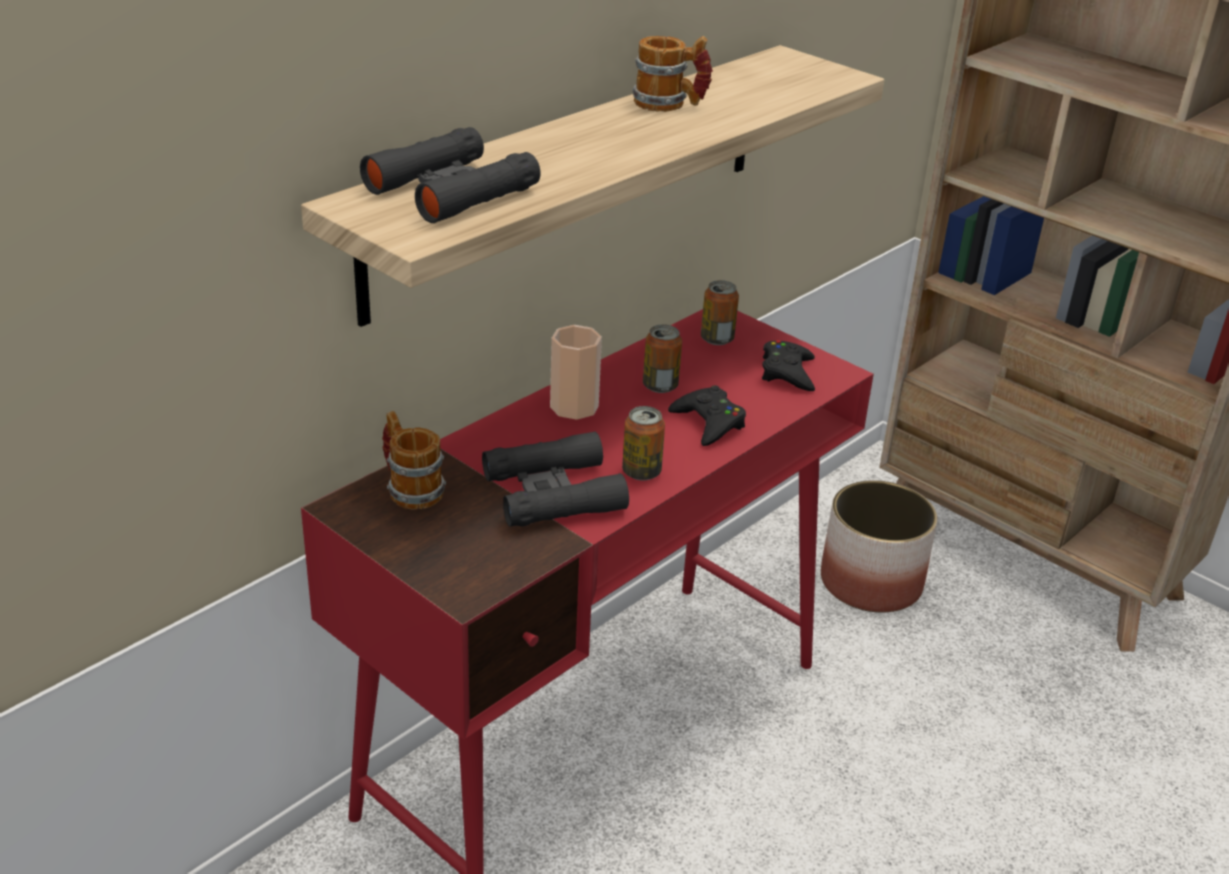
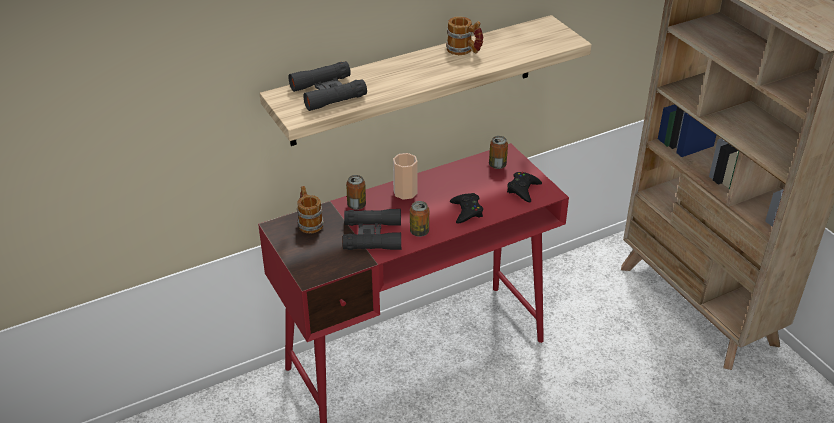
camera: 20 degrees right, 5 degrees up
can [643,324,682,393] -> can moved to [346,175,366,210]
planter [821,480,937,613] -> none

